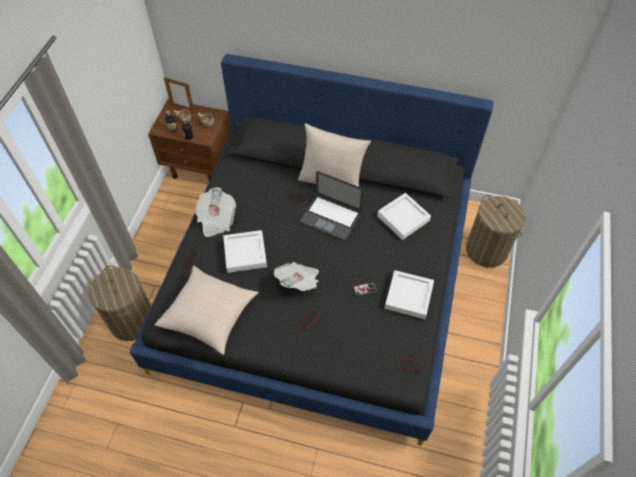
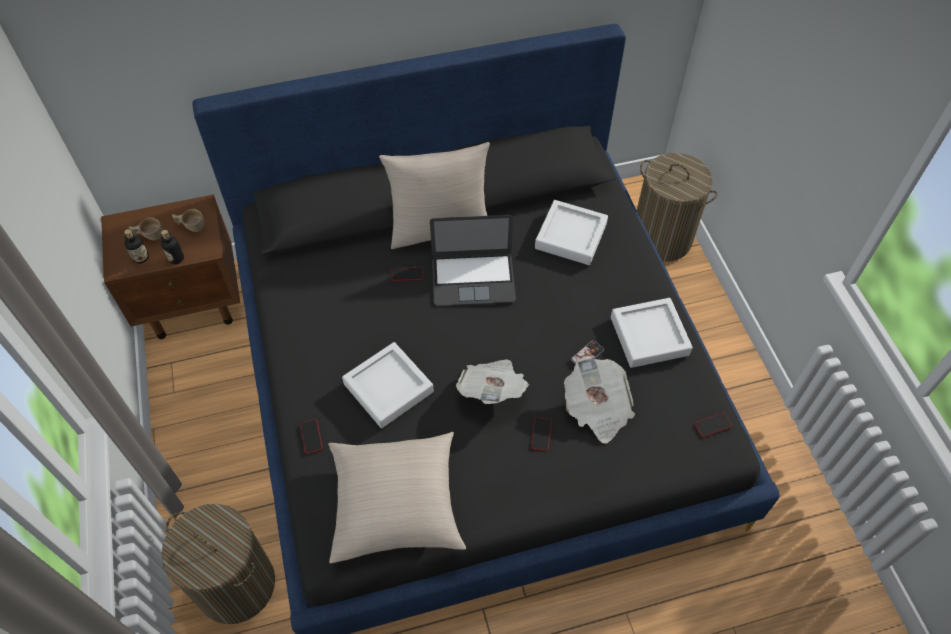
camera: 30 degrees left, 0 degrees up
picture frame [163,77,195,112] -> none
newspaper [195,187,236,237] -> newspaper moved to [564,355,635,443]

